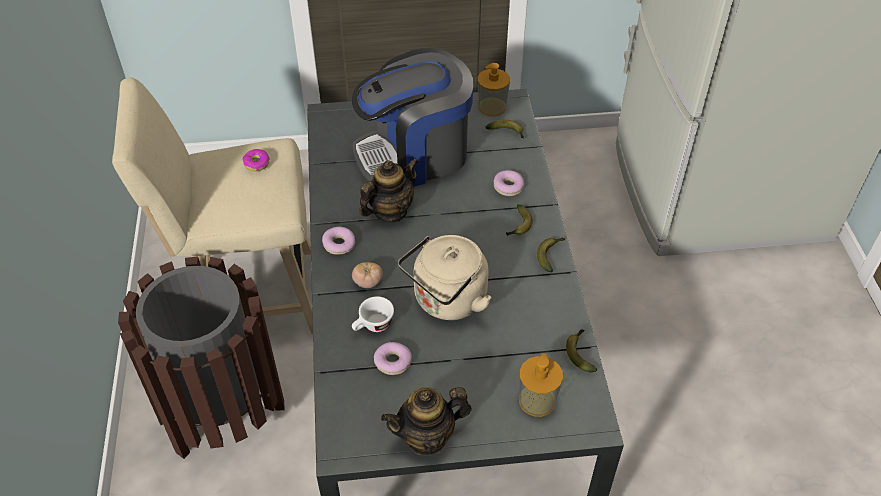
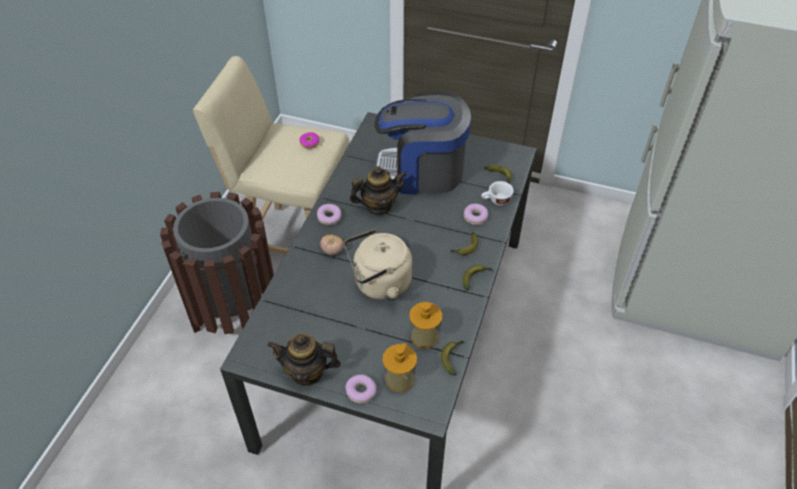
camera: 25 degrees right, 0 degrees up
white cup [352,296,394,332] -> white cup moved to [481,181,514,206]
donut [374,342,412,375] -> donut moved to [345,374,377,403]
soap dispenser [478,63,510,116] -> soap dispenser moved to [409,302,442,348]

